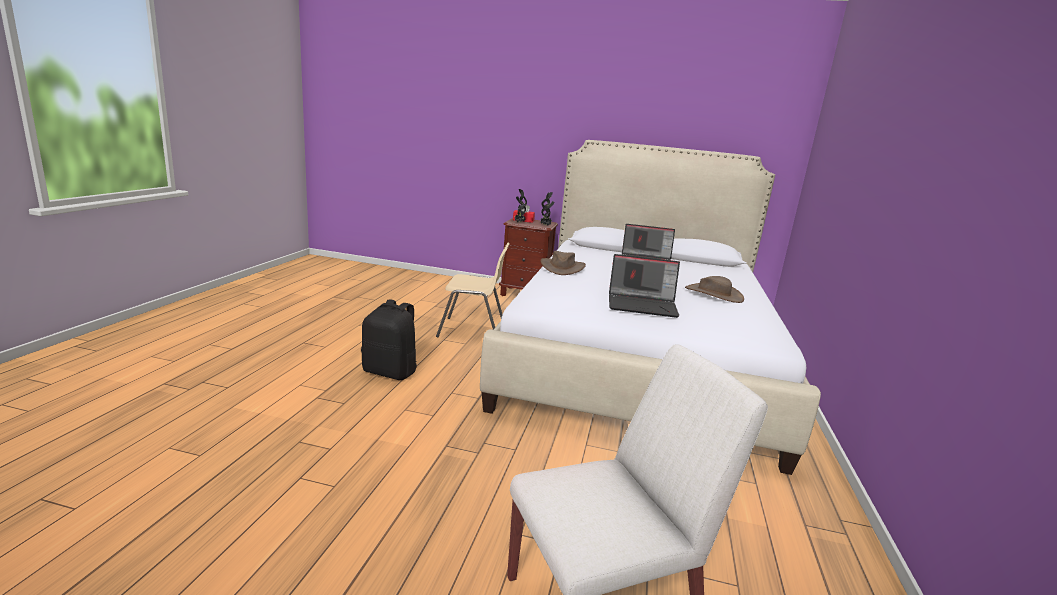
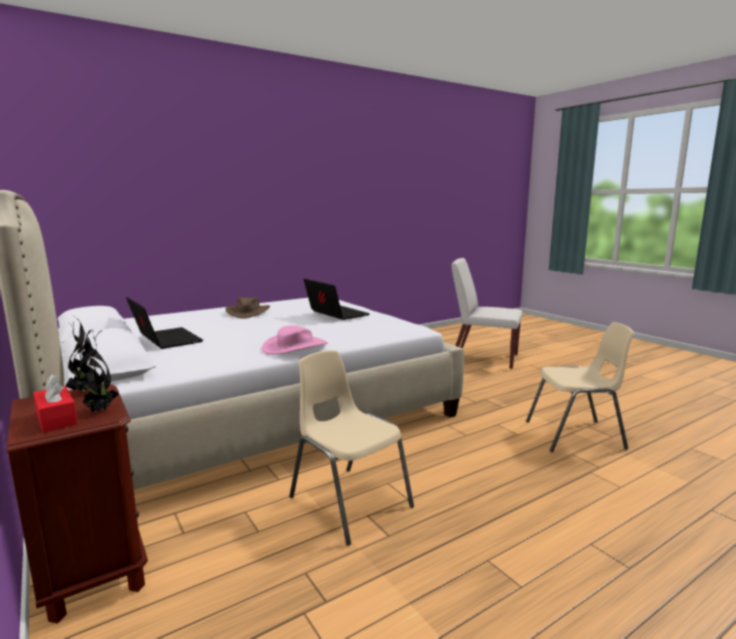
camera: 135 degrees left, 5 degrees down
black backpack [361,299,417,380] -> none
brown hat [540,251,586,275] -> pink hat [262,326,328,354]
none -> beige chair [526,322,634,452]

